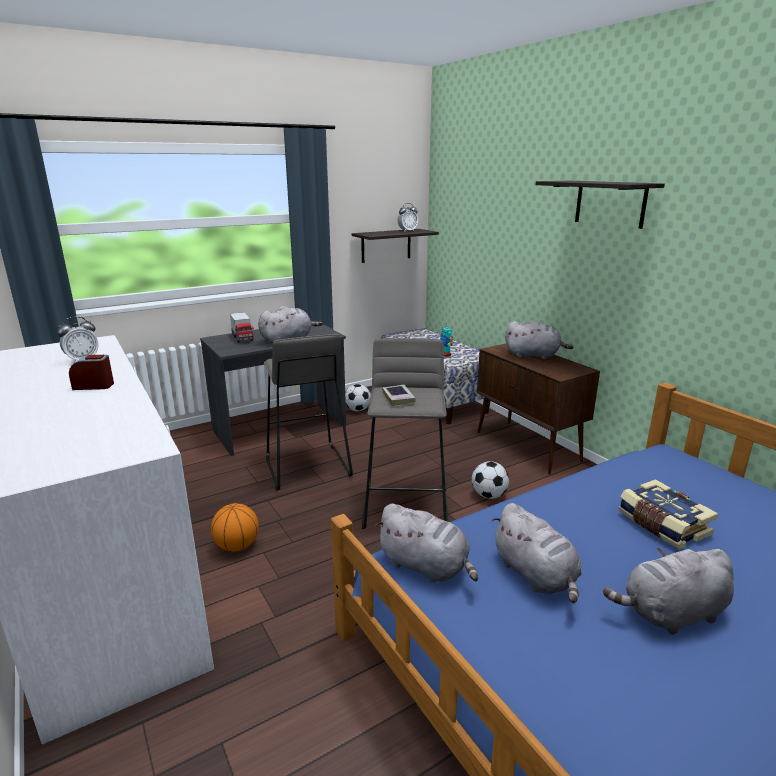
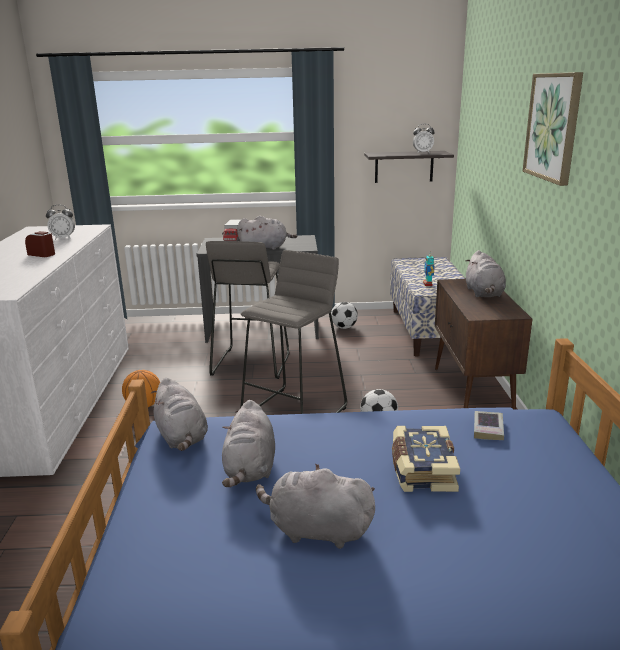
camera: 30 degrees right, 0 degrees up
book [382,385,416,406] -> book moved to [474,411,504,440]
grey plush toy [505,320,573,359] -> grey plush toy turned 45 degrees clockwise [466,250,506,297]
shelf [536,181,665,229] -> picture [523,72,583,186]

